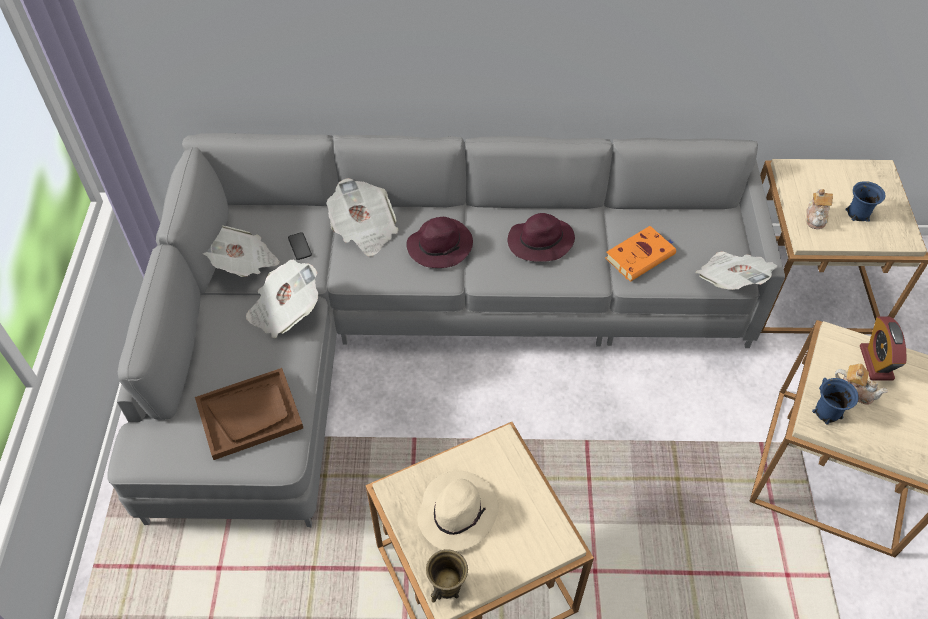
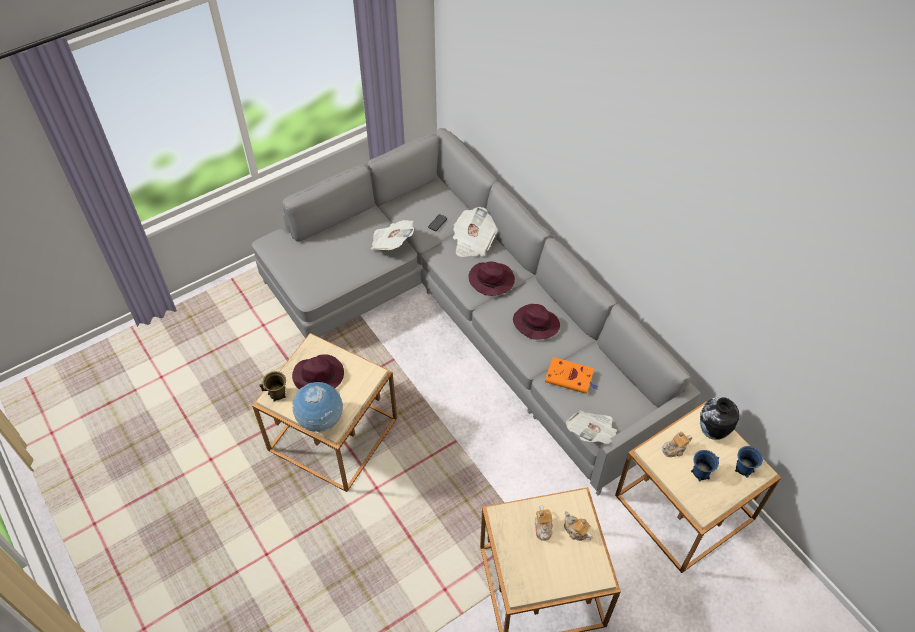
camera: 55 degrees right, 0 degrees up
brown tray [195,368,303,460] -> none
newspaper [203,226,280,277] -> none
beige hat [418,470,499,552] -> purple hat [292,354,344,390]
blue mug [812,378,859,425] -> blue mug moved to [735,446,763,478]
alarm clock [860,317,906,380] -> teapot [564,511,592,541]
none -> globe [292,382,343,432]
none -> vase [700,397,739,440]

